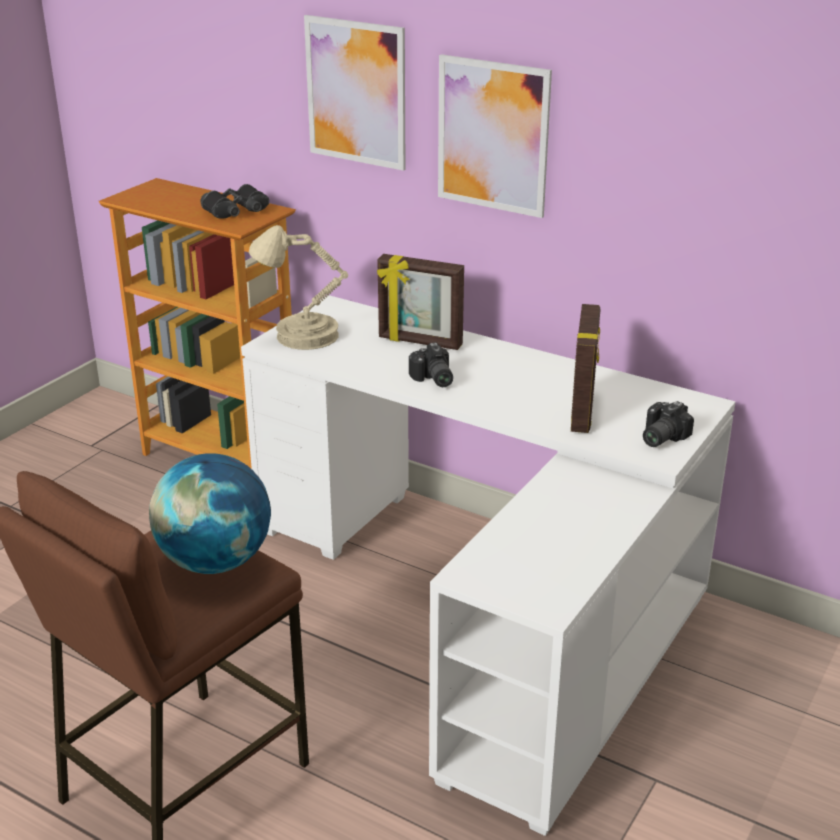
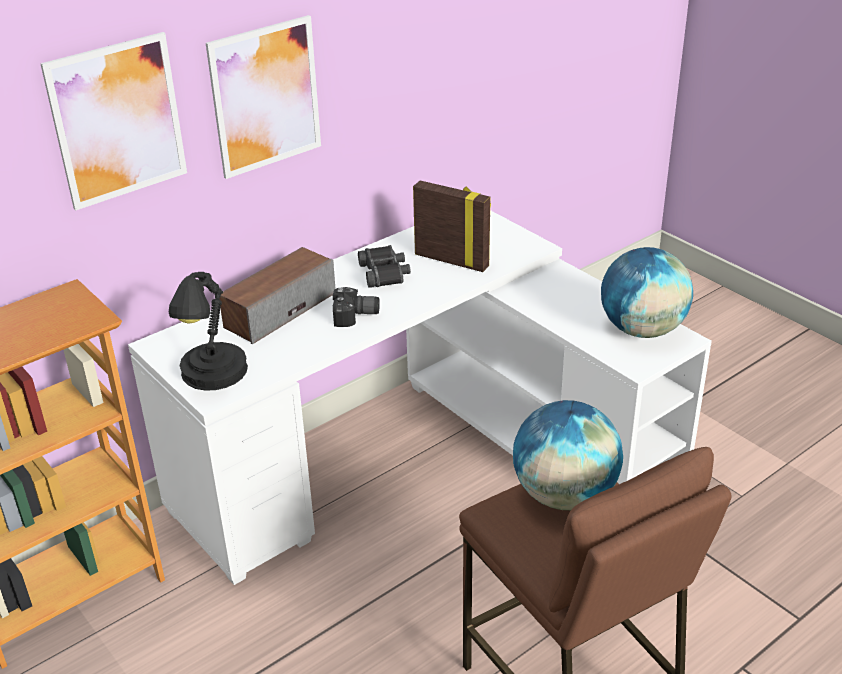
camera: 70 degrees left, 5 degrees up
black binoculars [201,184,269,219] -> black binoculars moved to [358,245,411,288]
beige table lamp [249,225,348,350] -> black table lamp [169,272,248,391]
picture frame [377,254,464,350] -> speaker [219,247,335,344]
camera [643,401,694,447] -> none
none -> globe [601,247,693,338]

